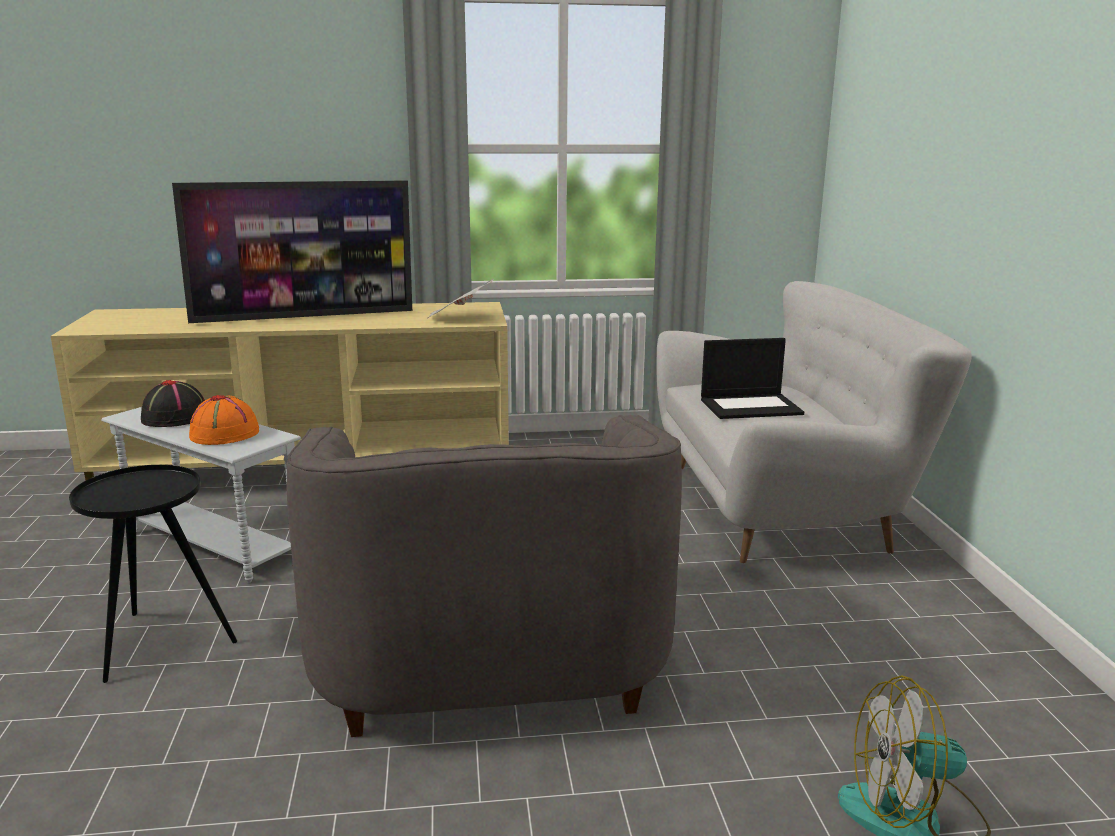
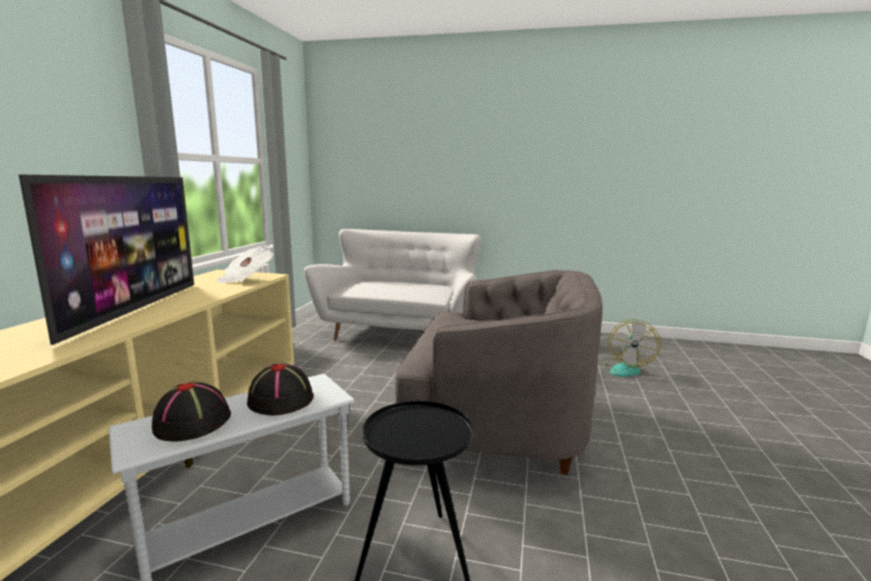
camera: 70 degrees left, 5 degrees down
orange hat [189,395,259,445] -> black hat [247,363,314,416]
laptop [701,338,804,419] -> none

